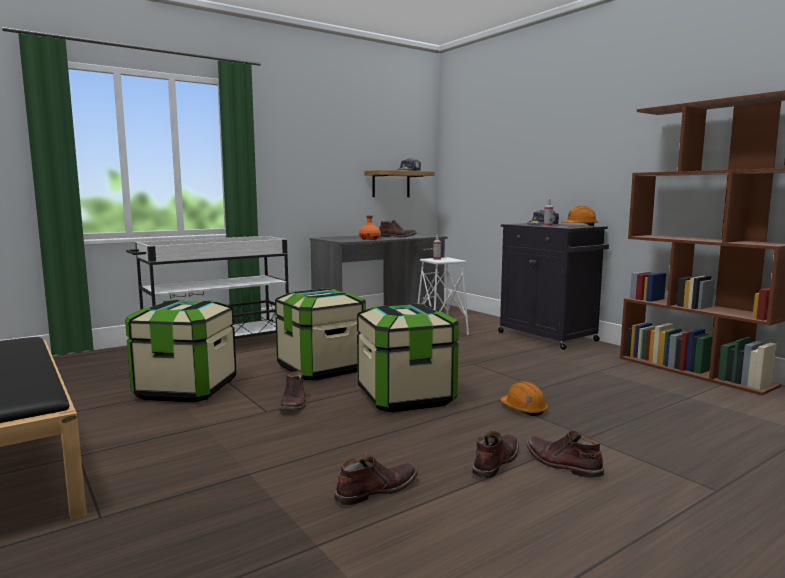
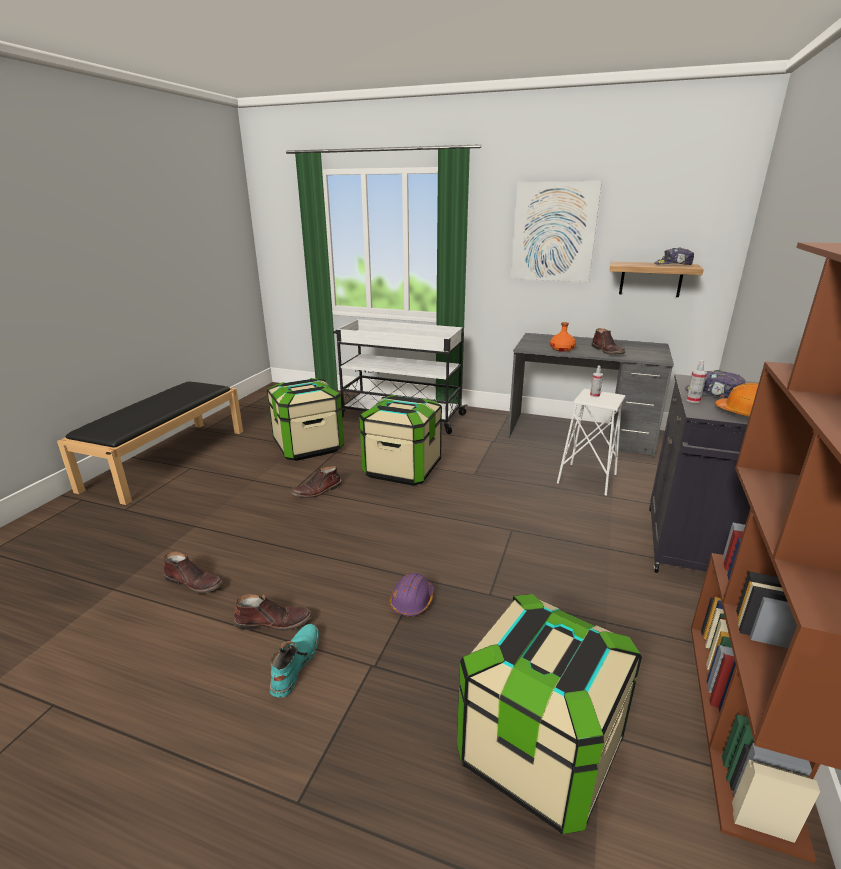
camera: 55 degrees right, 15 degrees up
storage box [357,303,459,413] -> storage box moved to [457,594,642,834]
orange hard hat [500,381,548,416] -> purple hard hat [390,573,434,617]
brown boot [526,431,604,478] -> turquoise boot [270,624,319,698]
none -> picture [511,181,602,282]

